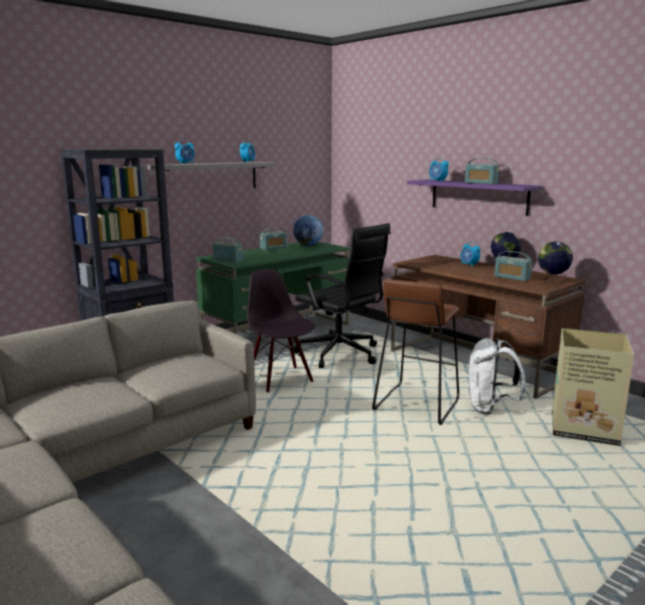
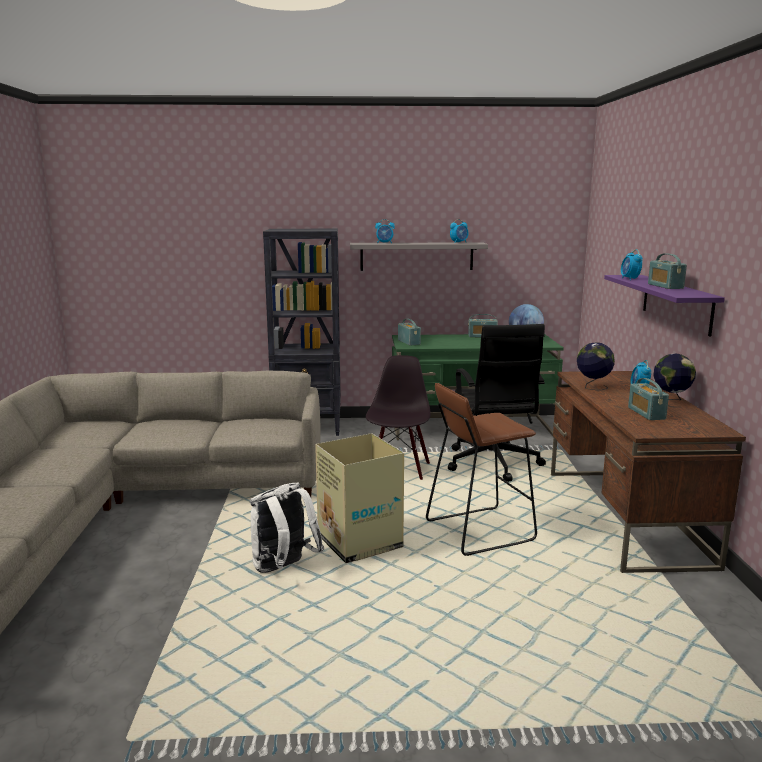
camera: 40 degrees right, 0 degrees up
white backpack [468,338,525,415] -> white backpack moved to [250,482,324,573]
globe [538,242,573,284] -> globe moved to [577,342,615,390]
cardboard box [552,328,634,446] -> cardboard box moved to [315,433,404,563]

